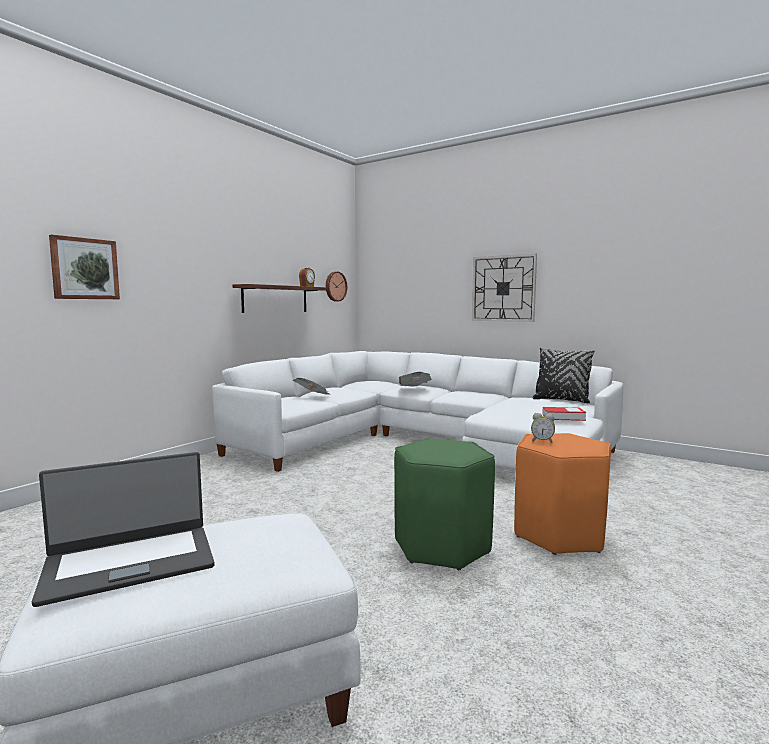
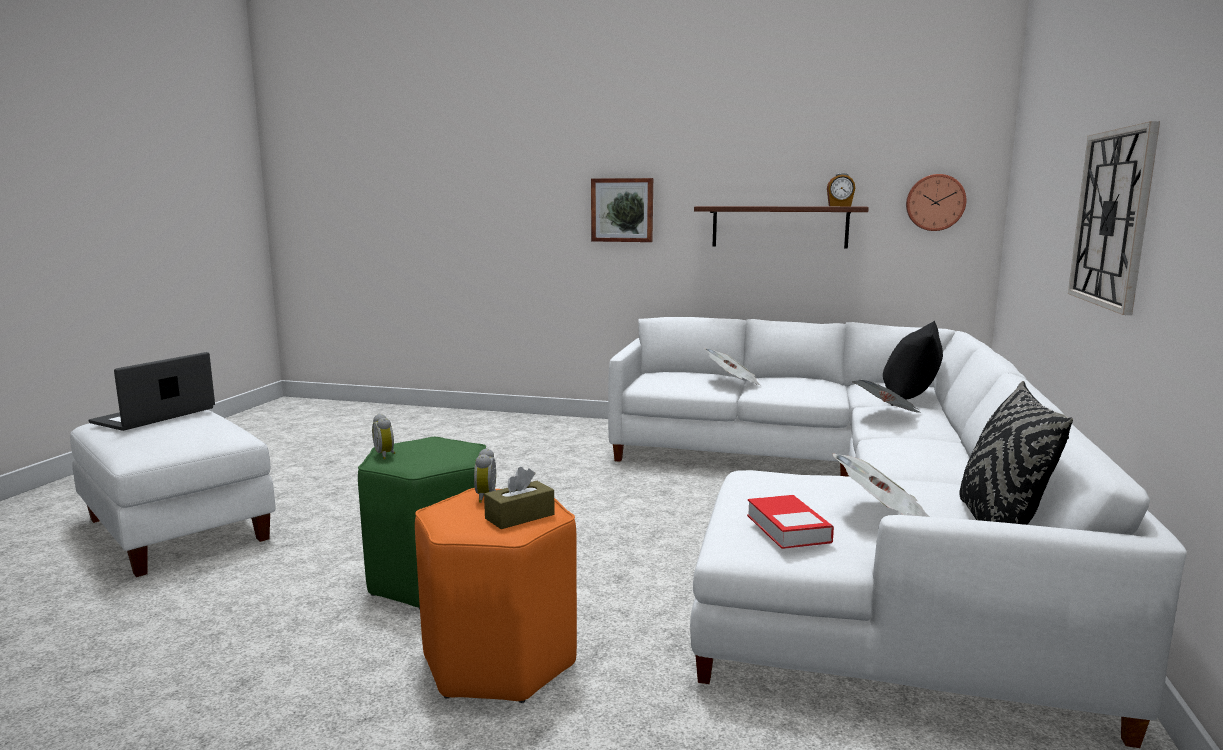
camera: 70 degrees right, 5 degrees up
laptop [32,452,215,607] -> laptop turned 75 degrees clockwise [89,352,215,431]
picture [49,235,120,299] -> picture moved to [591,178,653,242]
none -> alarm clock [372,414,395,460]
none -> brown tissue box [484,467,555,529]
none -> newspaper [832,453,929,517]
none -> black pillow [883,321,943,406]

